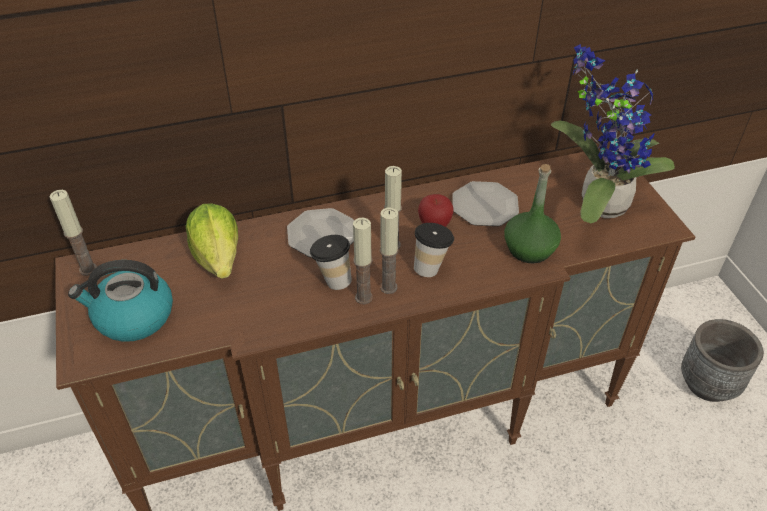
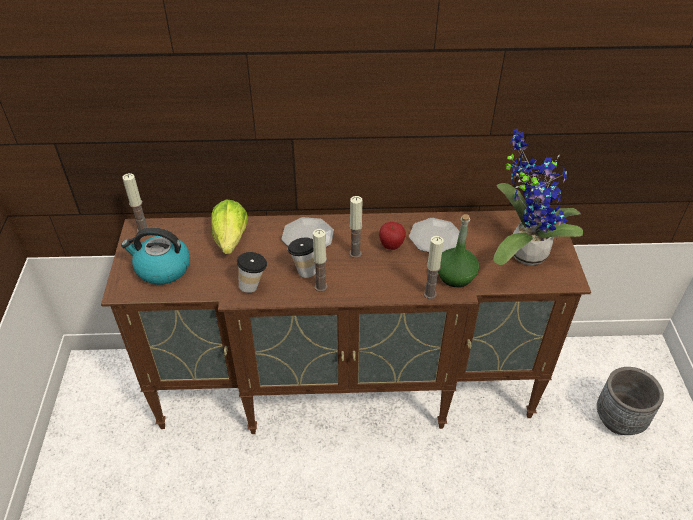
camera: 15 degrees right, 0 degrees up
candle [380,208,399,294] -> candle moved to [424,236,444,299]
cup [414,223,454,277] -> cup moved to [237,252,267,293]

